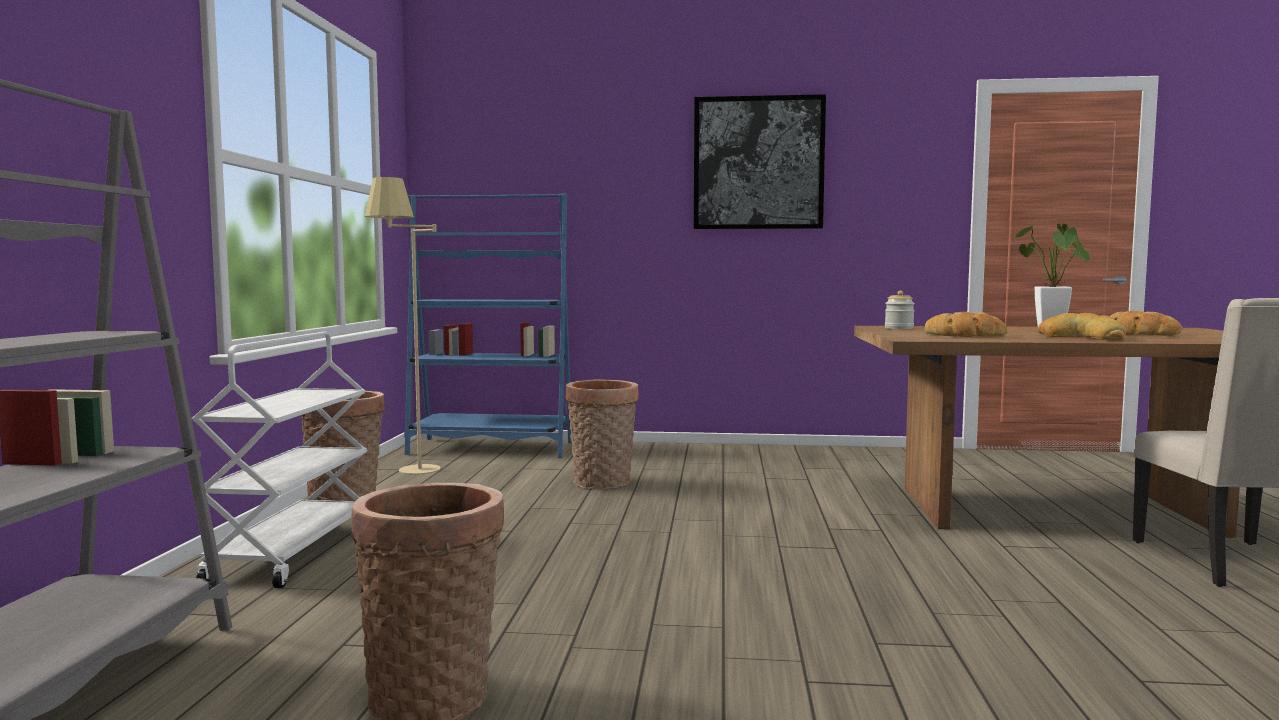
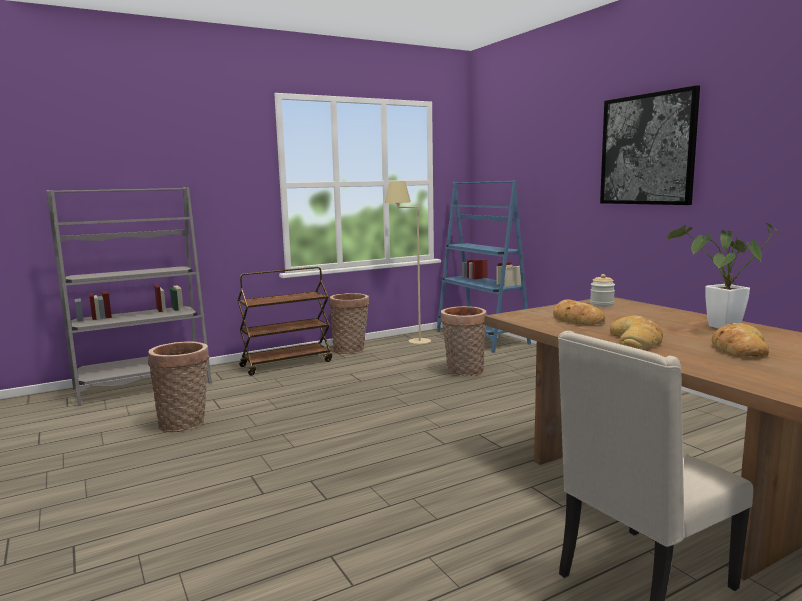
camera: 55 degrees right, 5 degrees up
white cart [192,332,367,588] -> brown cart [238,267,332,375]

